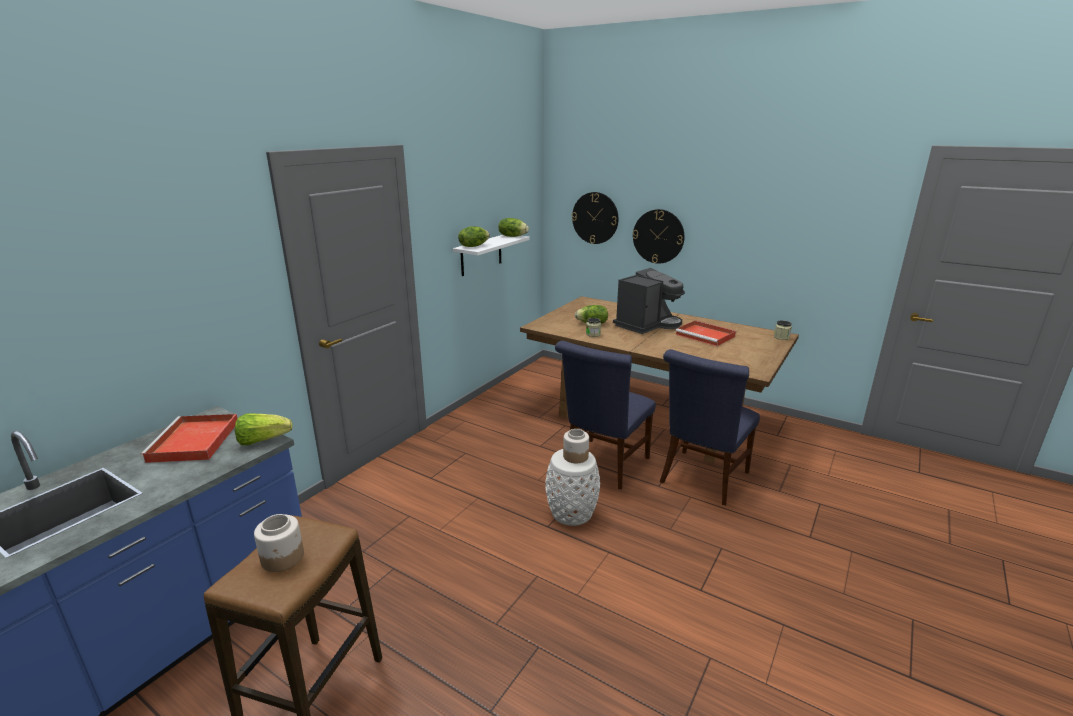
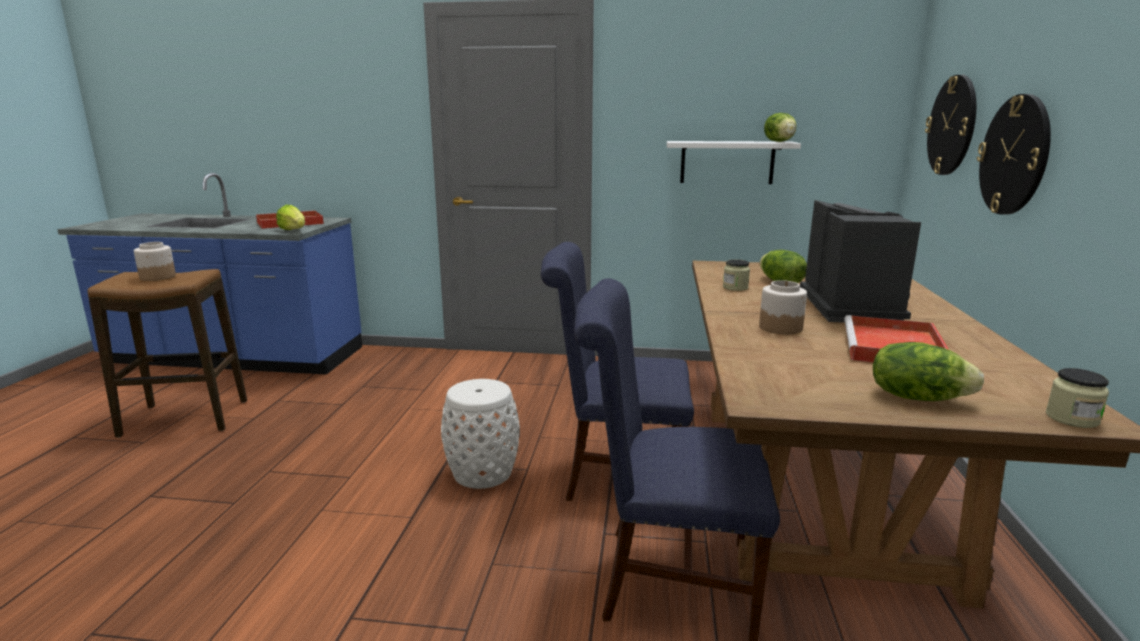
camera: 65 degrees right, 5 degrees down
lettuce [458,227,490,247] -> lettuce moved to [873,342,984,401]
jar [563,429,589,463] -> jar moved to [759,280,807,335]
coffee machine [613,268,685,334] -> coffee machine turned 105 degrees counterclockwise [800,200,921,323]

